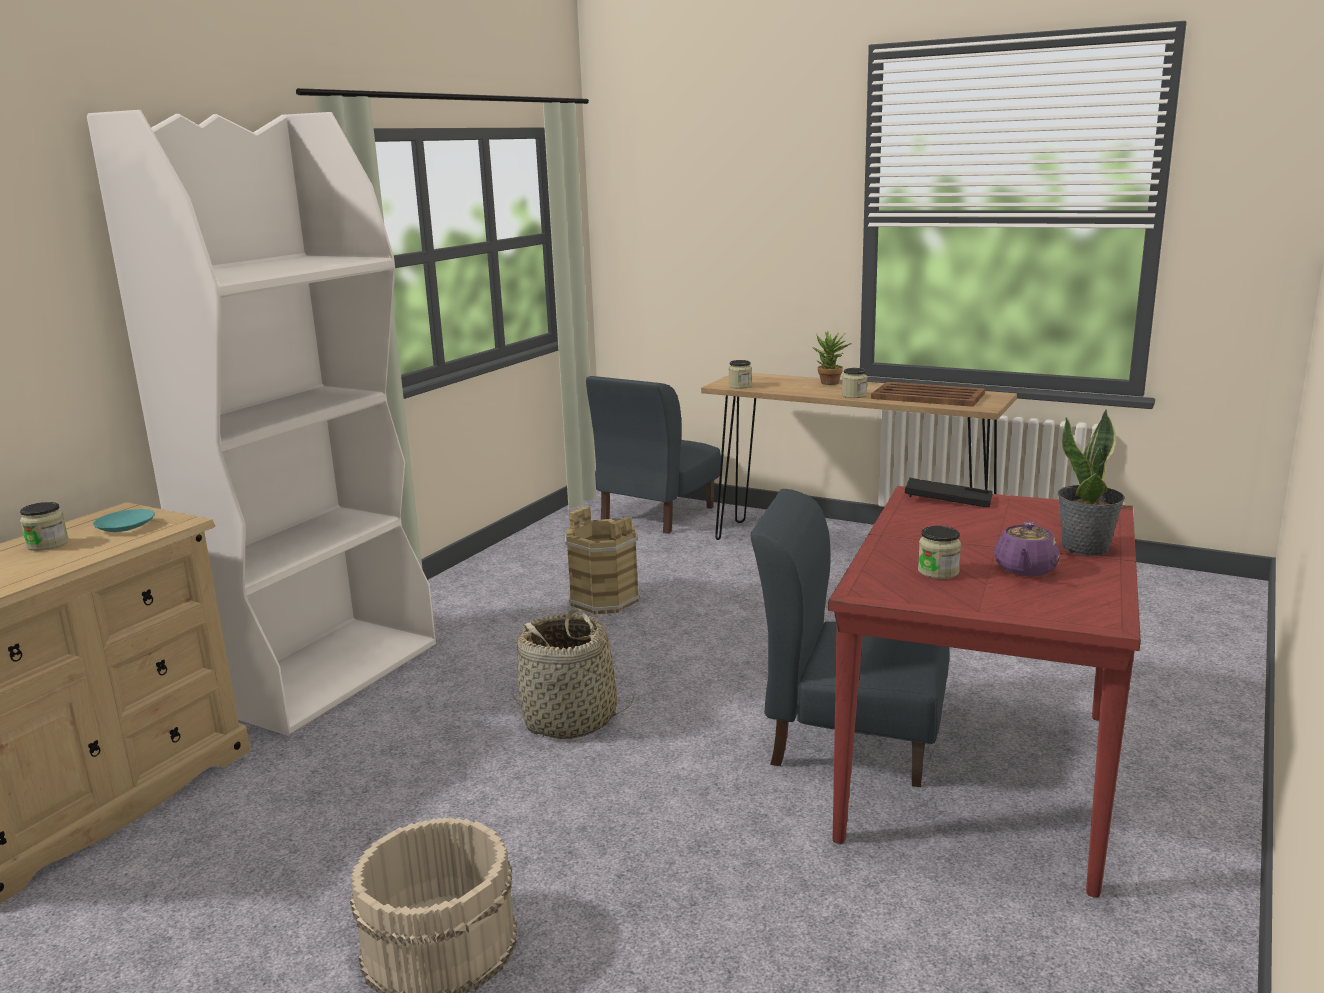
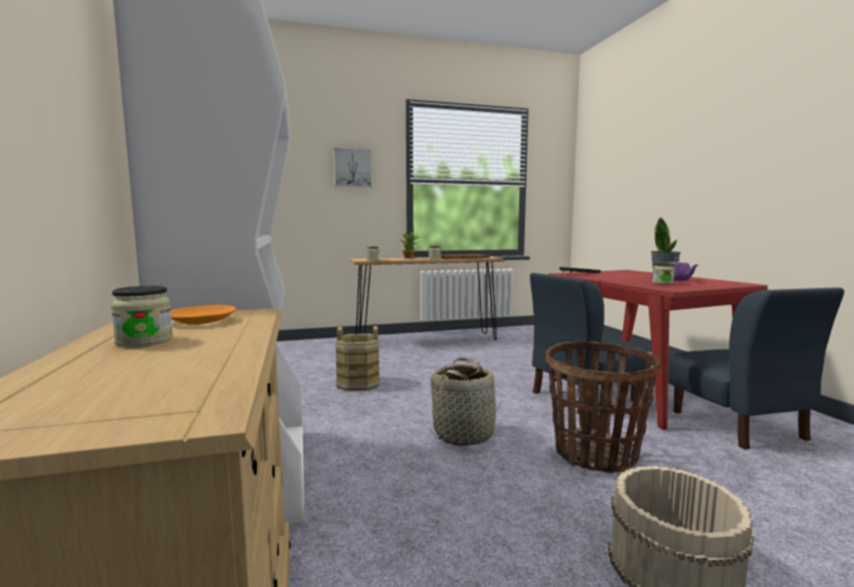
camera: 45 degrees left, 10 degrees down
turquoise plate [93,509,155,532] -> orange plate [171,305,236,325]
blue chair [586,376,721,534] -> blue chair moved to [668,287,844,450]
none -> picture [334,148,372,187]
none -> basket [545,342,661,473]

